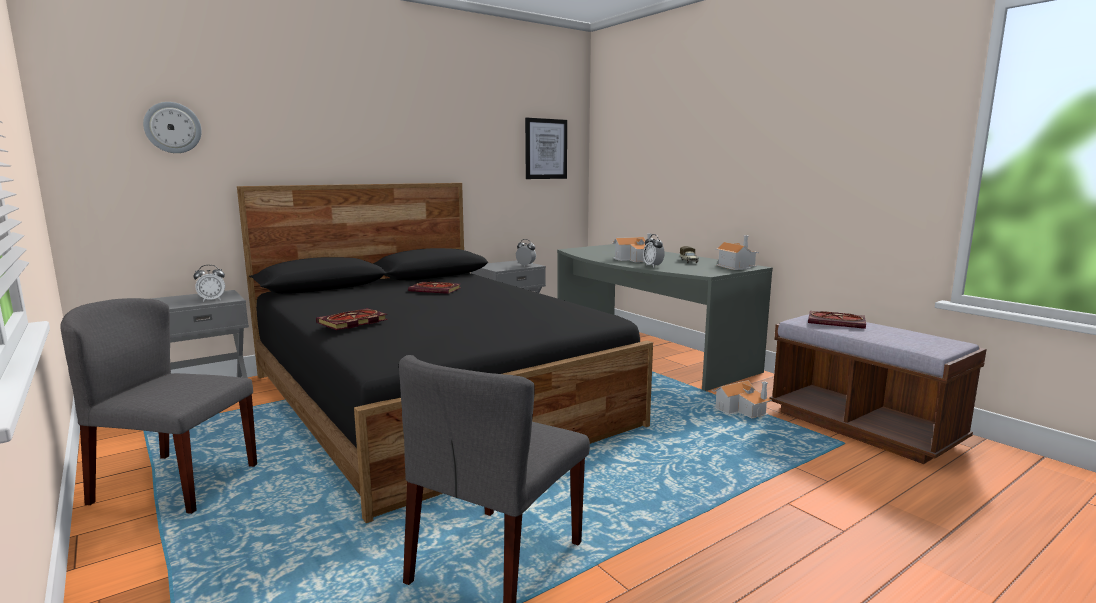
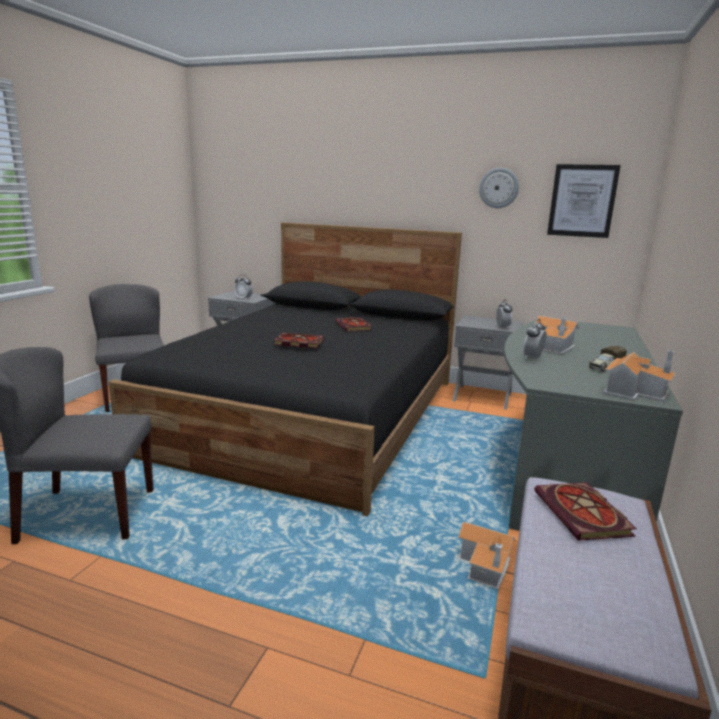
camera: 55 degrees right, 5 degrees up
wall clock [143,102,202,153] -> wall clock moved to [479,168,519,208]
book [316,308,388,330] -> book moved to [273,333,324,348]

